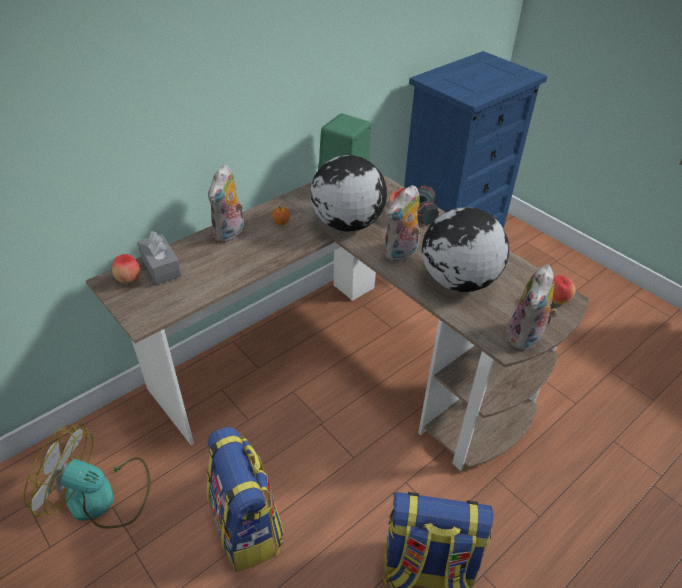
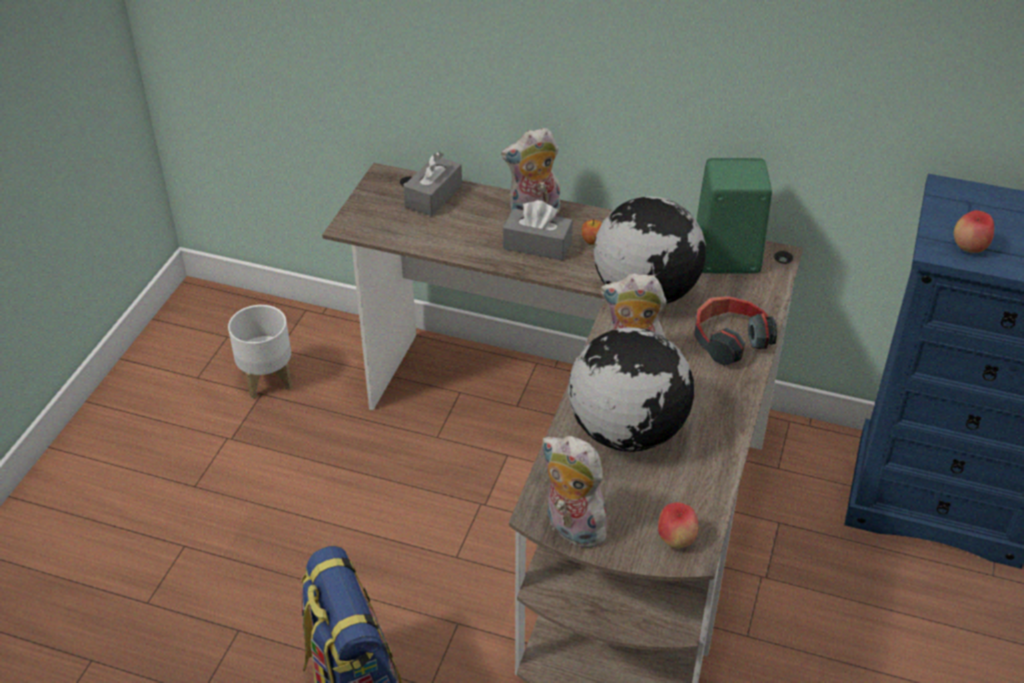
camera: 60 degrees right, 0 degrees up
fan [24,424,150,529] -> white planter [228,305,292,399]
apple [112,254,140,283] -> apple moved to [954,210,994,253]
backpack [207,427,284,572] -> none
plush toy [506,264,558,351] -> plush toy turned 45 degrees clockwise [542,436,609,548]
none -> grey tissue box [503,200,573,261]

